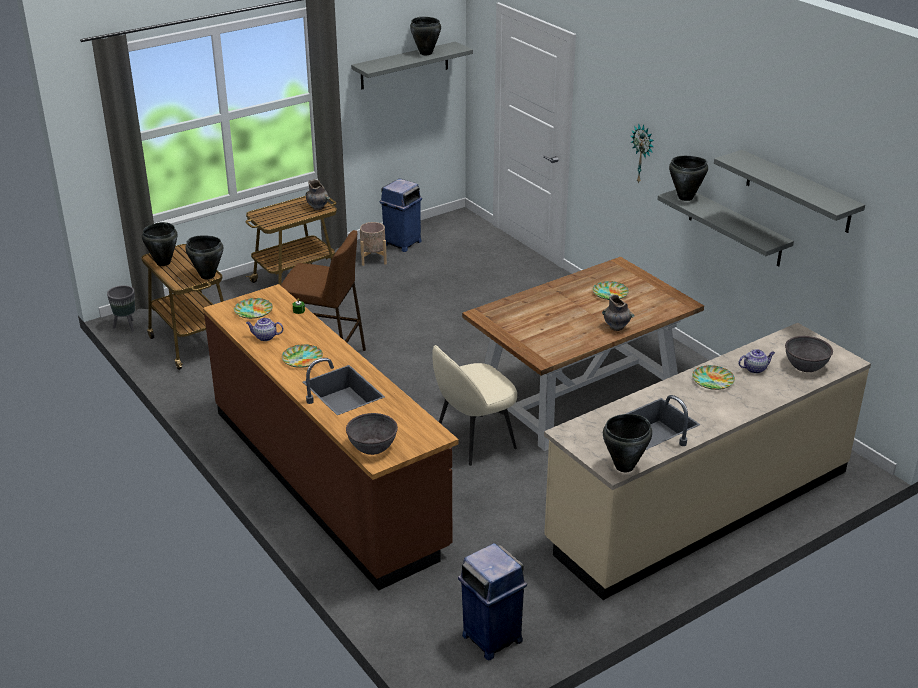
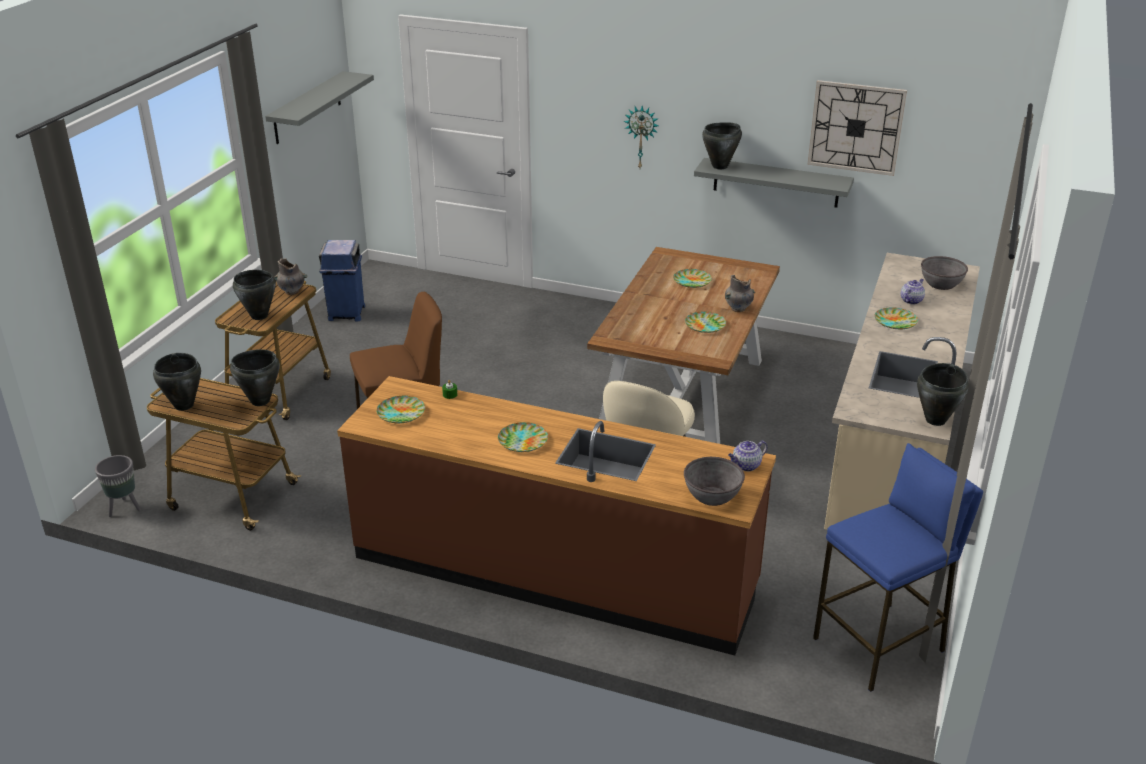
camera: 35 degrees left, 0 degrees up
teapot [246,318,283,341] -> teapot moved to [728,441,767,471]
beige planter [360,222,387,266] -> none
black cooking pot [410,17,441,55] -> black cooking pot moved to [233,270,276,320]
blue trash can [458,543,527,661] -> blue stool [813,443,983,692]
grey shelf [714,150,865,233] -> wall clock [807,80,907,176]
none -> plate [685,312,726,333]

